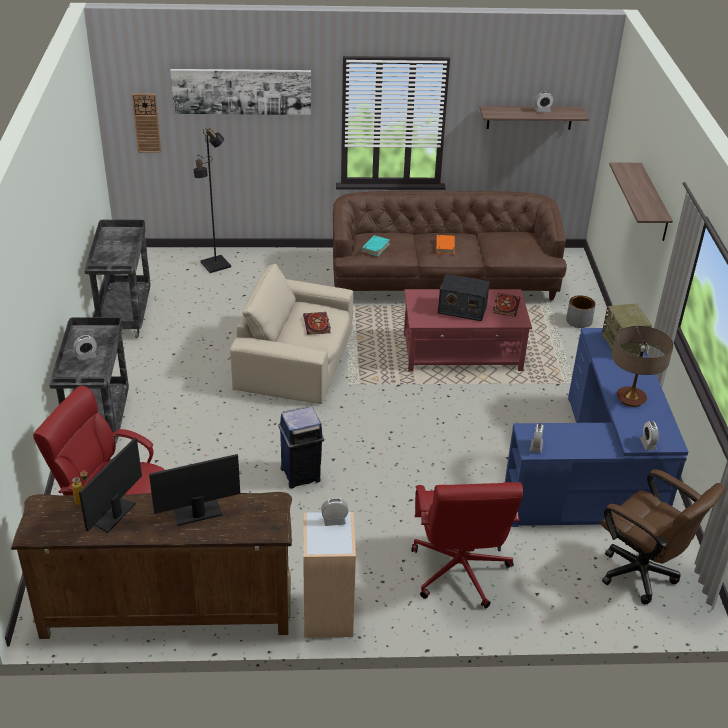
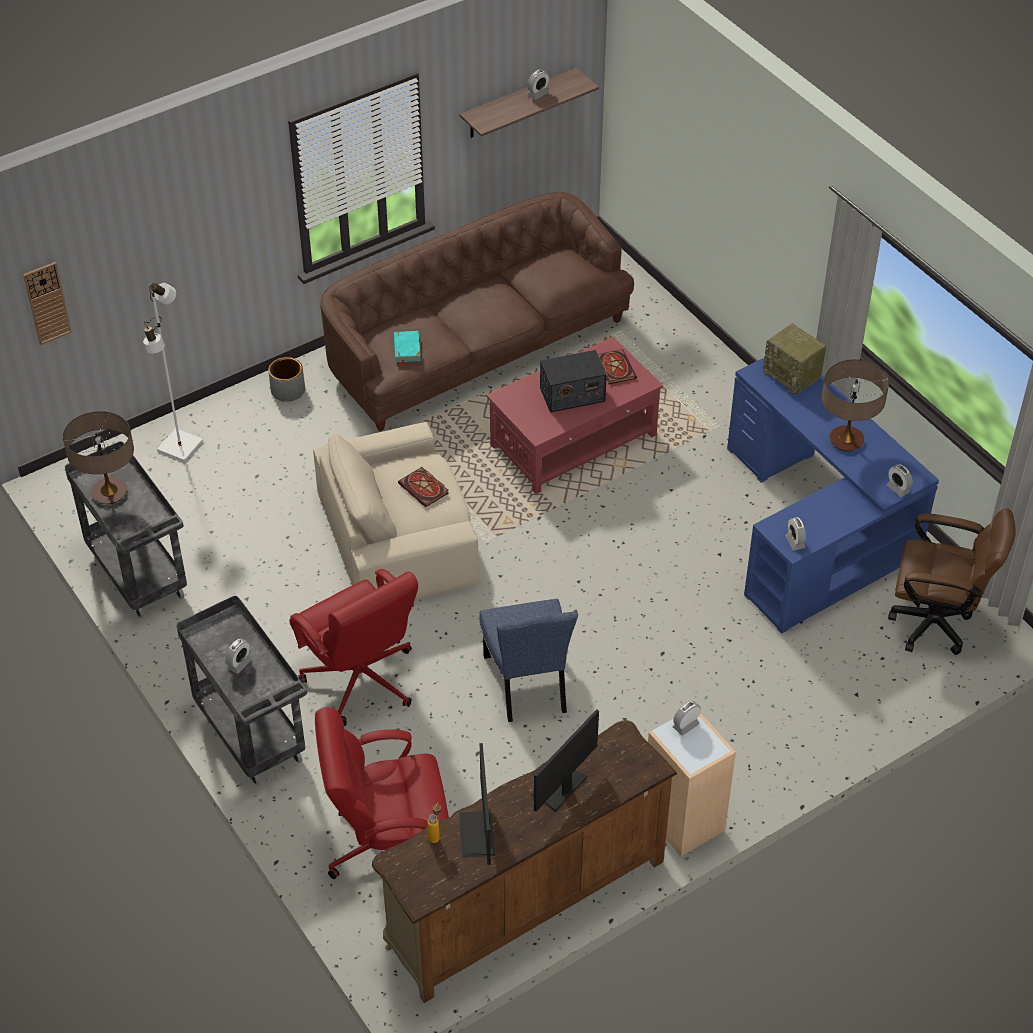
camera: 30 degrees left, 10 degrees up
picture [170,69,311,115] -> none
black floor lamp [194,128,231,273] -> white floor lamp [143,283,203,462]
blue trash can [278,407,324,489] -> blue chair [479,599,578,722]
red office chair [411,482,523,609] -> red office chair moved to [289,569,418,726]
orange book [436,235,455,256] -> none
grey planter [566,295,596,328] -> grey planter moved to [268,357,305,402]
shelf [609,163,673,241] -> none
none -> table lamp [63,411,134,505]

